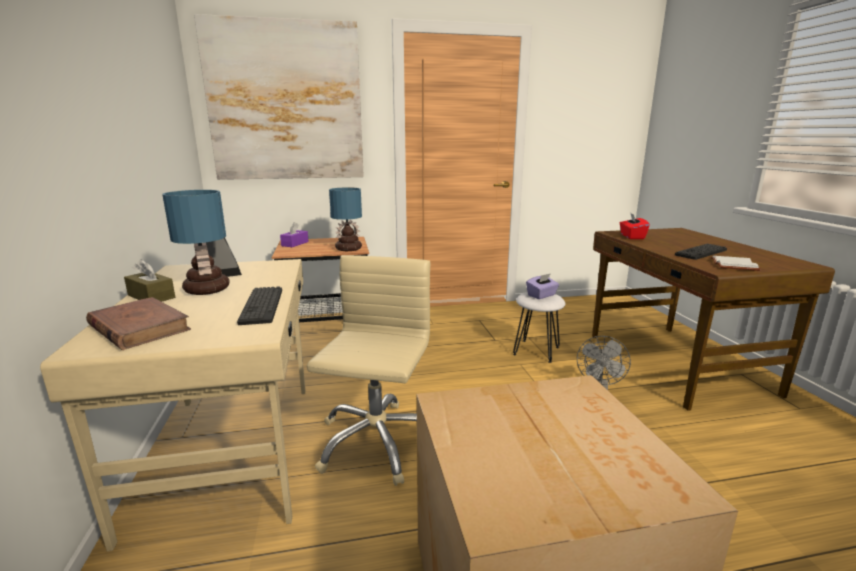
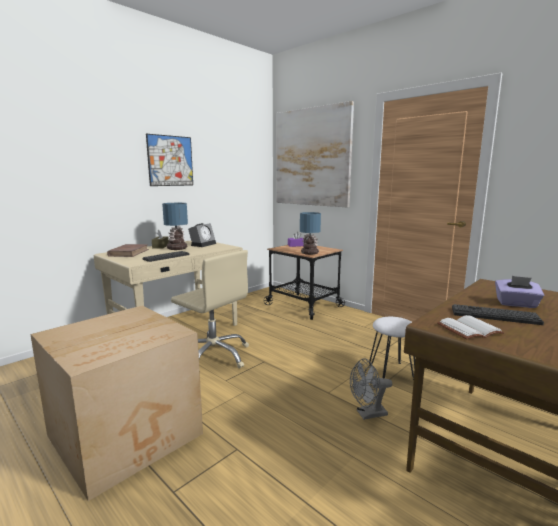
camera: 55 degrees right, 5 degrees down
beige office chair [307,255,430,486] -> beige office chair turned 60 degrees clockwise [171,250,249,369]
purple tissue box [526,273,559,299] -> purple tissue box moved to [495,276,544,308]
red tissue box [620,213,650,239] -> none
none -> picture [146,134,193,186]

